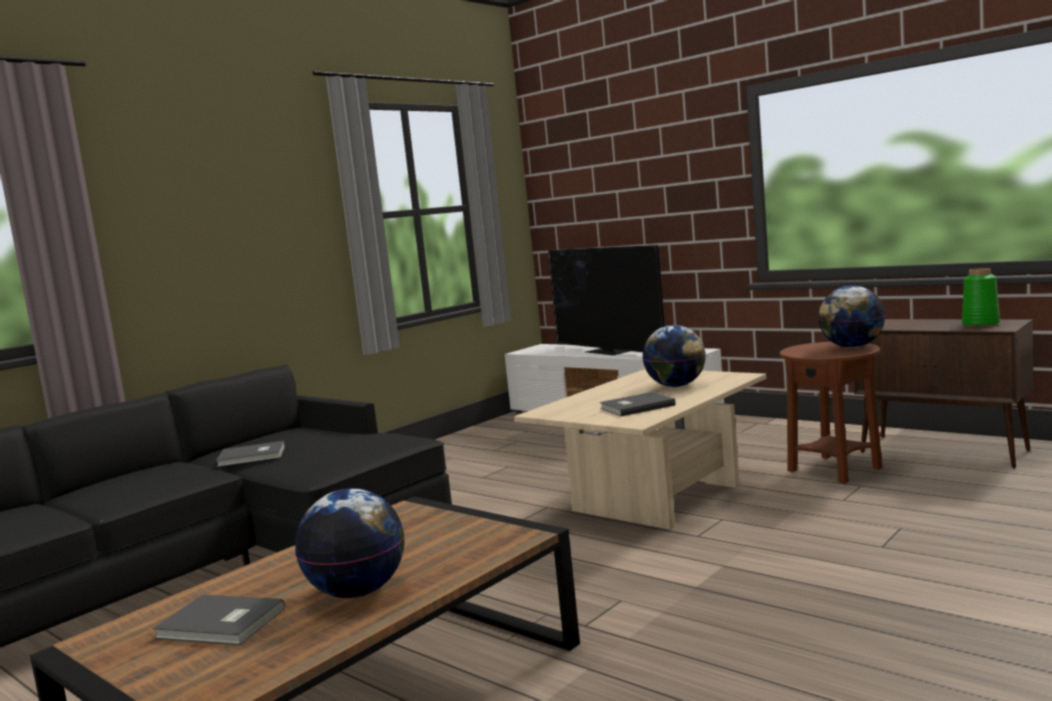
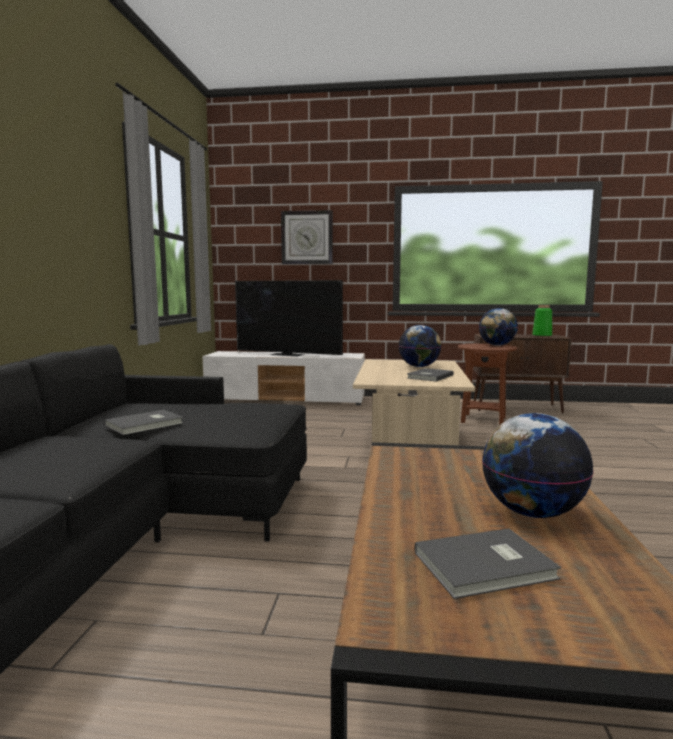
camera: 35 degrees left, 0 degrees up
none -> wall clock [281,210,333,264]

